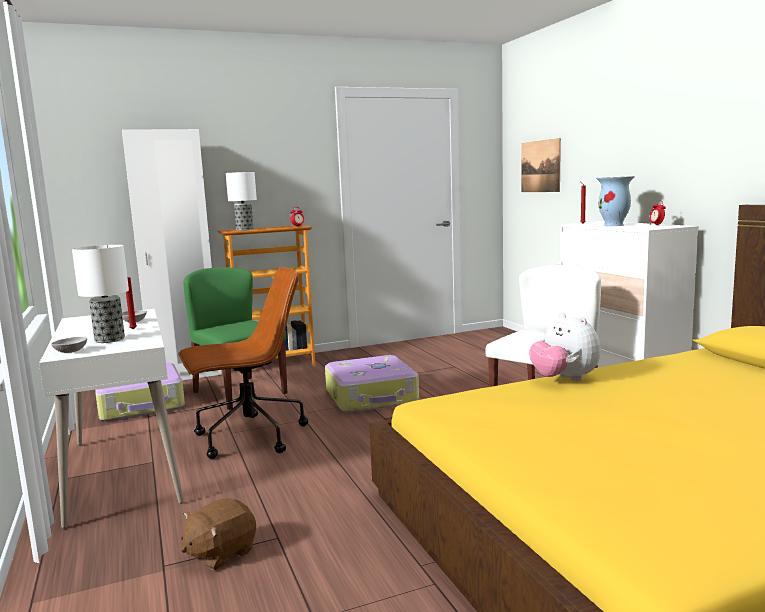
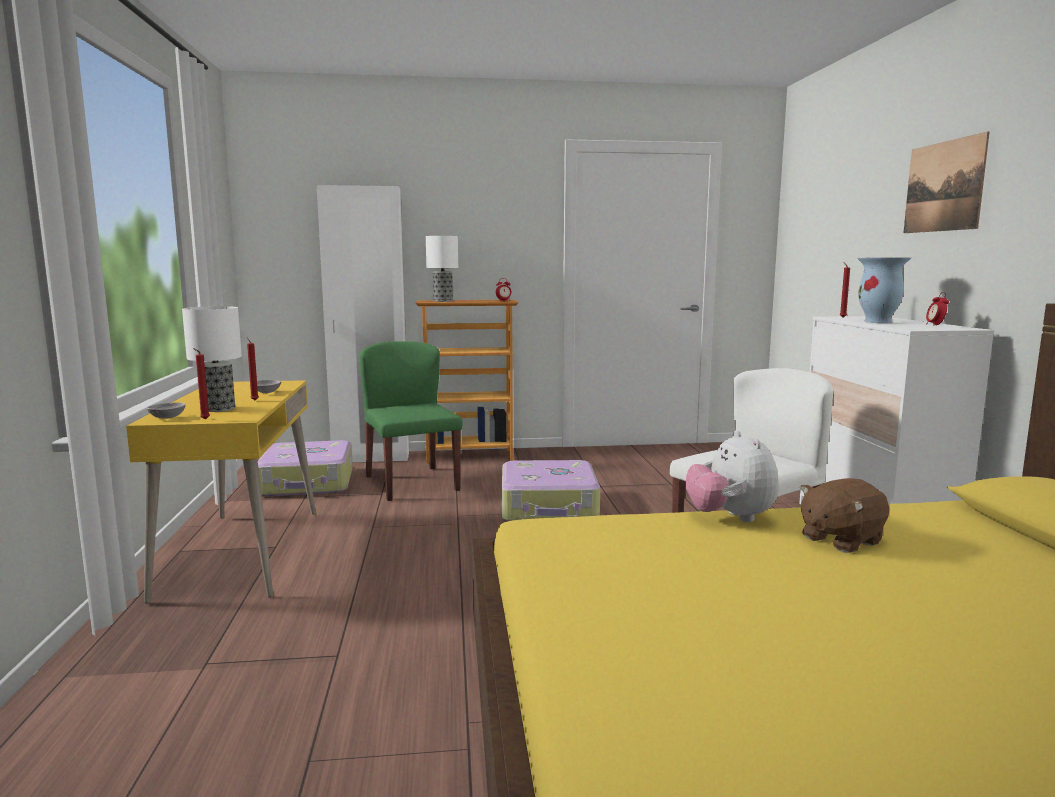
camera: 15 degrees right, 0 degrees up
white desk [39,309,184,529] -> yellow desk [126,380,316,604]
brown office chair [178,267,308,459] -> none
brown plush toy [181,498,256,570] -> brown plush toy moved to [800,478,889,553]
picture [522,138,561,192] -> picture moved to [904,132,989,233]
none -> red candle [193,348,210,420]

